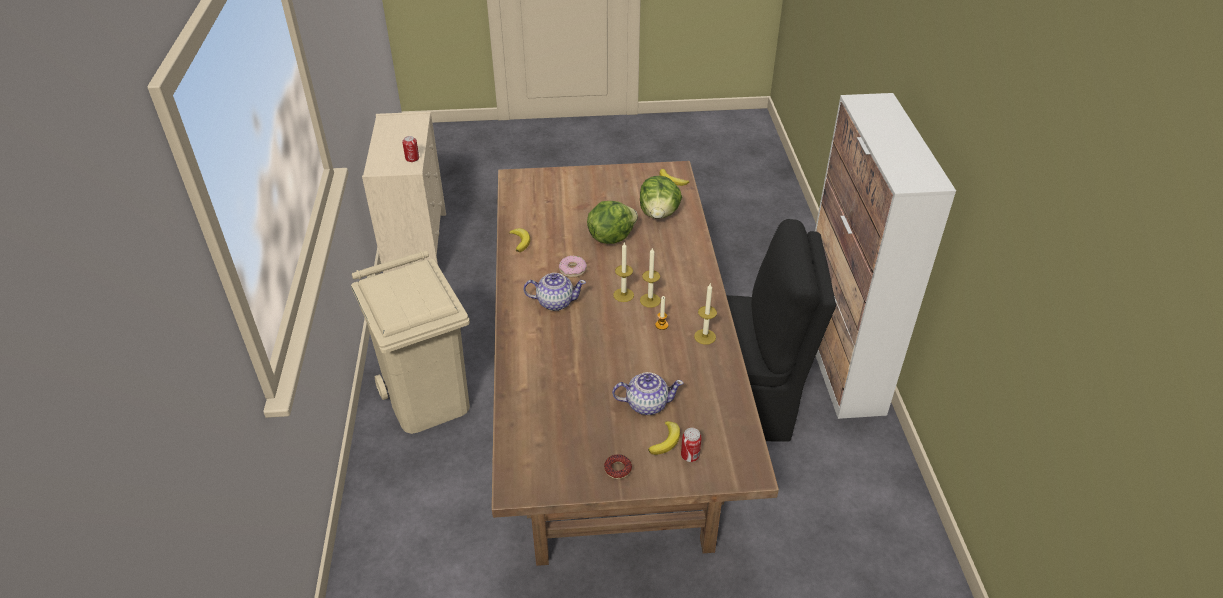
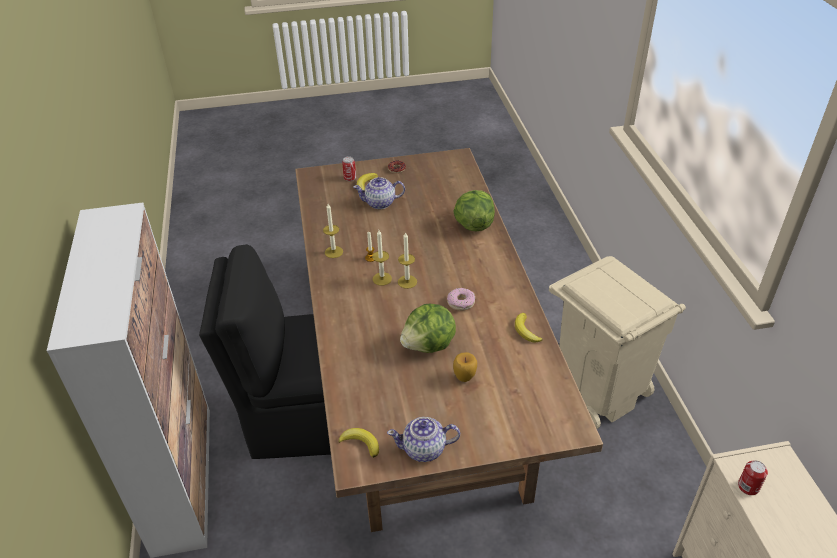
camera: 175 degrees right, 0 degrees up
teapot [523,273,586,311] -> teapot moved to [387,417,460,462]
lettuce [640,176,682,219] -> lettuce moved to [453,190,495,231]
none -> apple [453,352,477,382]

